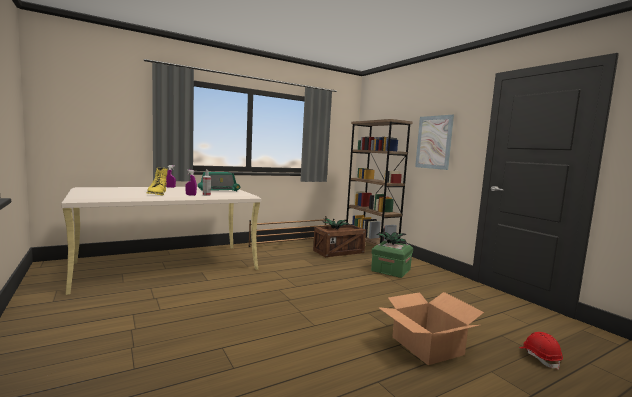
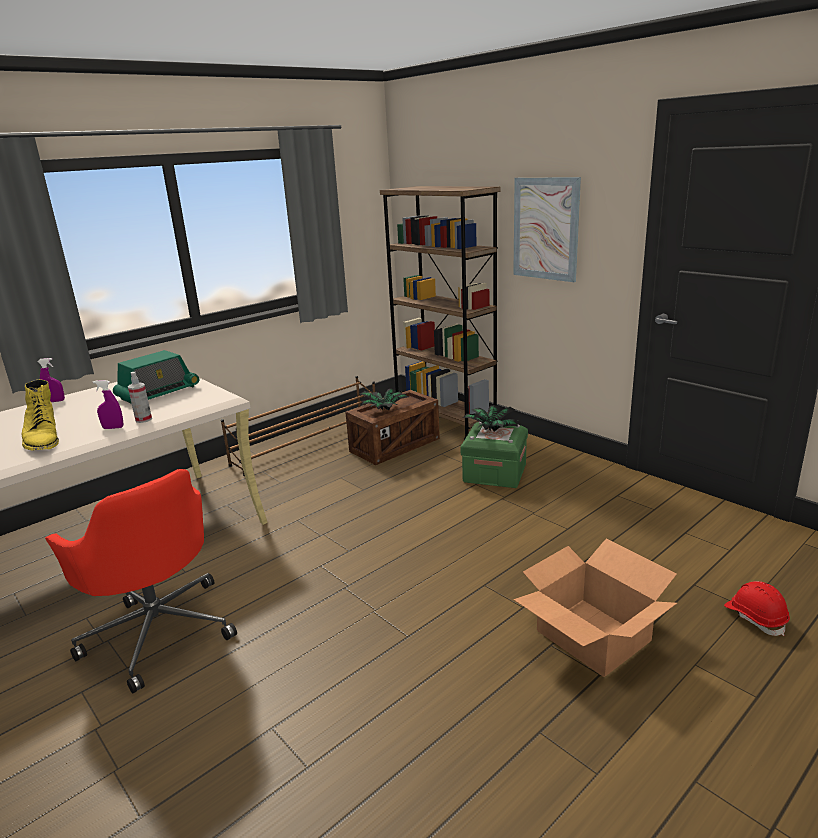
camera: 10 degrees left, 15 degrees up
none -> red office chair [45,469,237,693]

